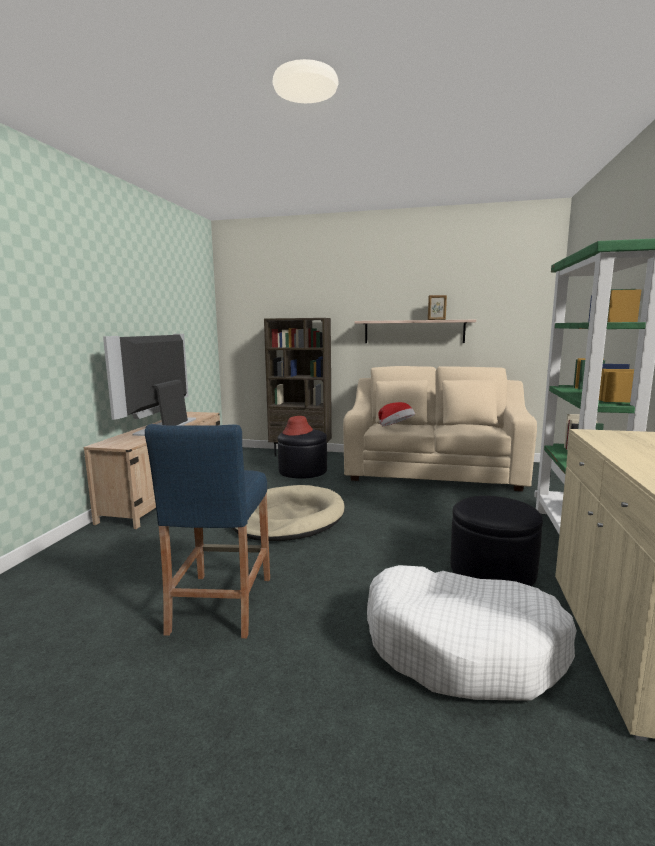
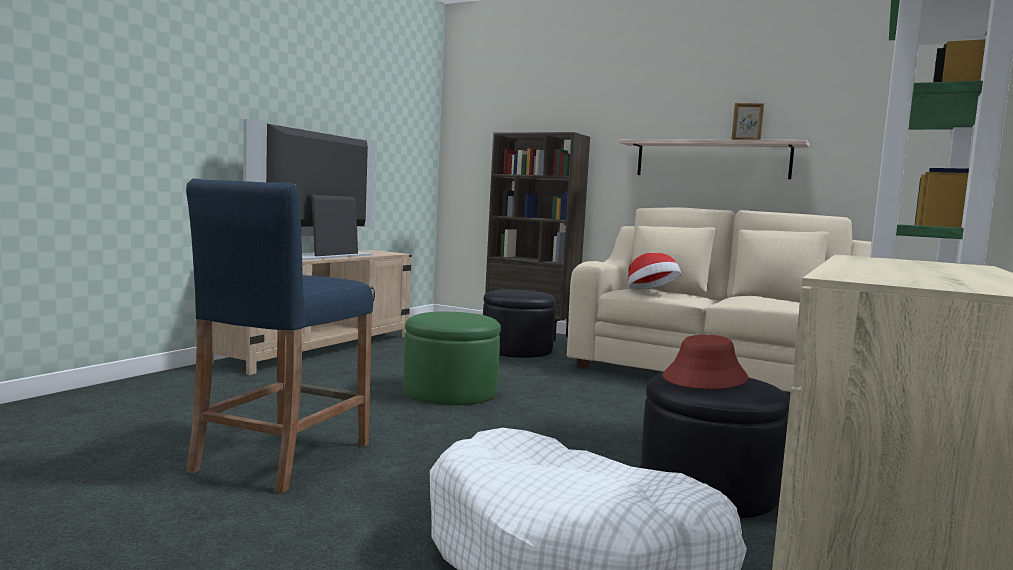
camera: 15 degrees right, 5 degrees down
beige dog bed [233,485,345,541] -> green ottoman [403,311,501,405]
red hat [283,416,313,436] -> red hat moved to [663,335,749,389]

